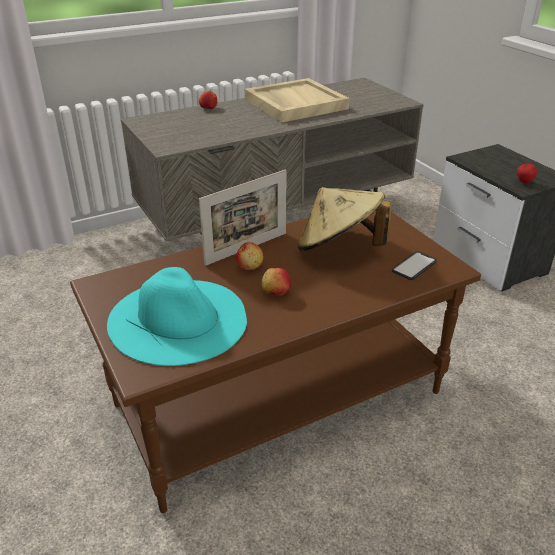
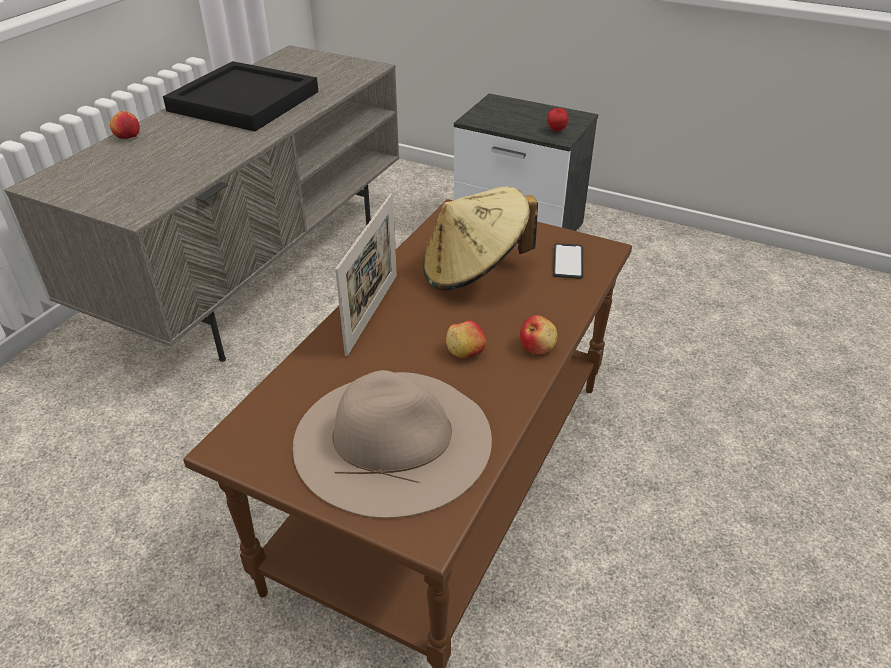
camera: 35 degrees left, 5 degrees up
turquoise hat [107,267,247,366] -> beige hat [293,370,492,518]
apple [236,242,263,270] -> apple moved to [520,315,557,355]
beige tray [245,78,350,123] -> black tray [163,61,318,131]

